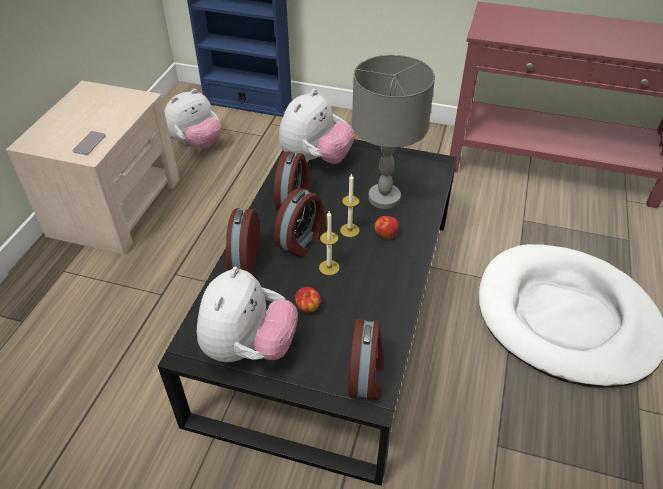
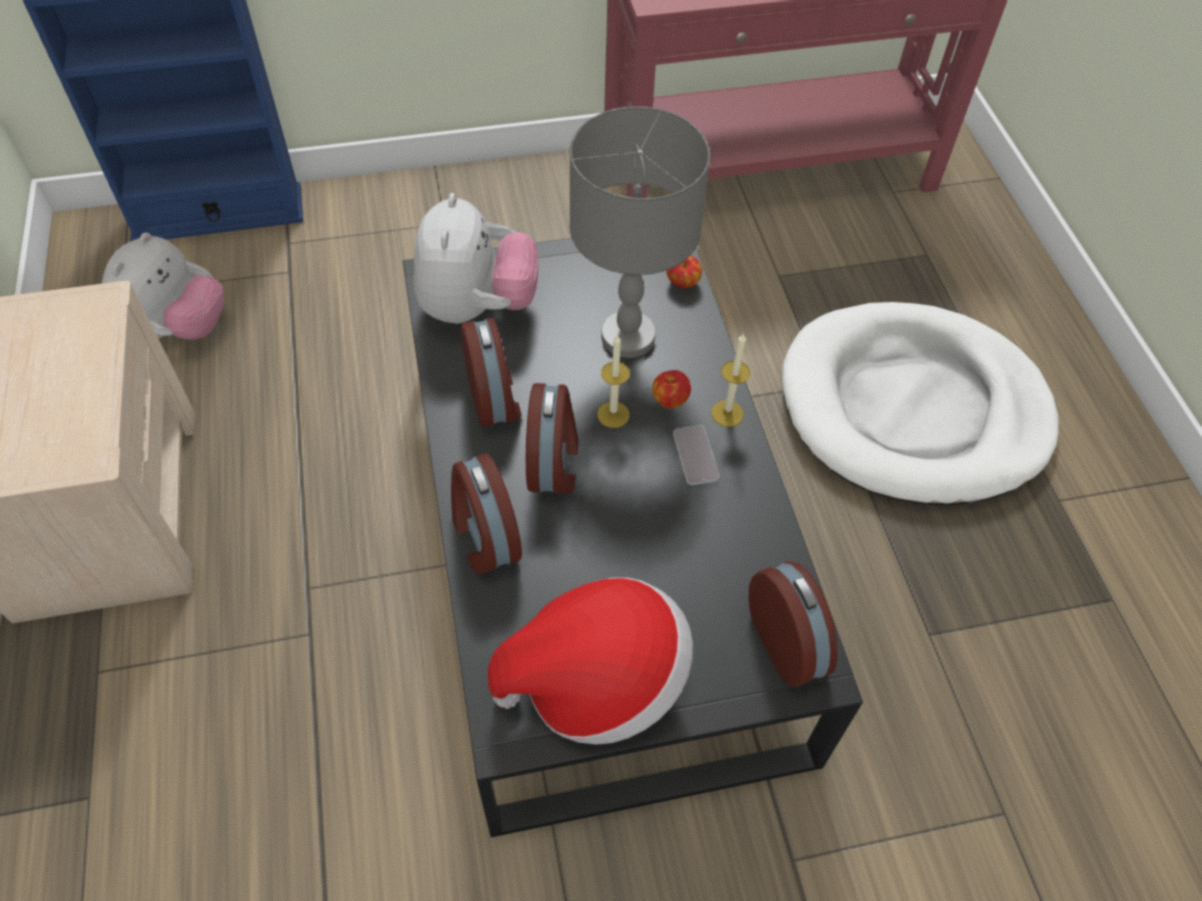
camera: 30 degrees left, 10 degrees up
phone [72,131,106,155] -> phone moved to [673,425,719,485]
plush toy [197,267,298,362] -> hat [488,577,693,745]
apple [295,287,321,313] -> apple moved to [666,255,702,288]
candle [319,211,340,275] -> candle moved to [711,333,750,427]

